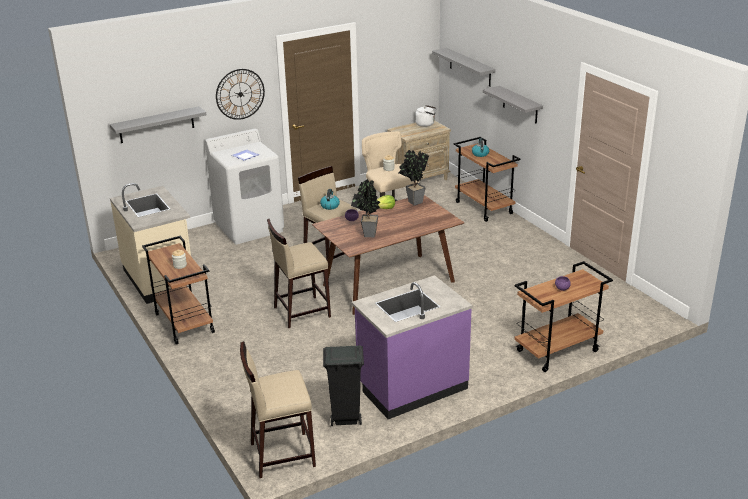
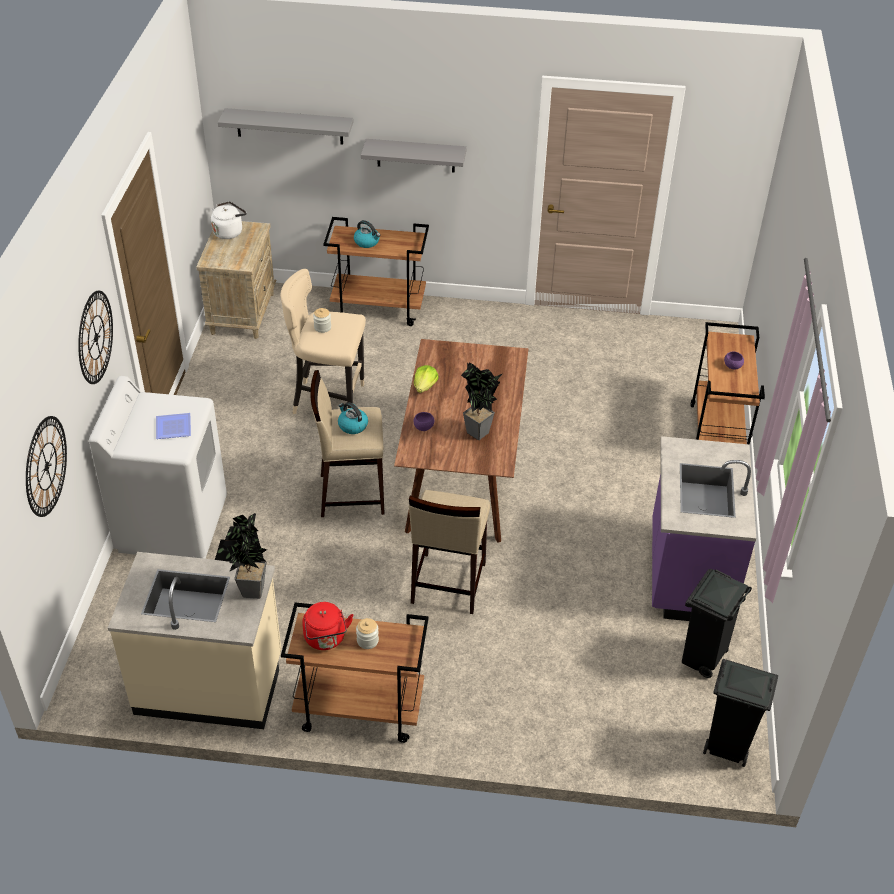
camera: 55 degrees left, 15 degrees up
grey shelf [110,106,206,143] -> wall clock [26,416,67,517]
beige stool [240,341,316,478] -> black trash can [703,659,778,767]
potted plant [399,150,429,206] -> potted plant moved to [215,513,267,599]
none -> red kettle [302,602,353,650]

